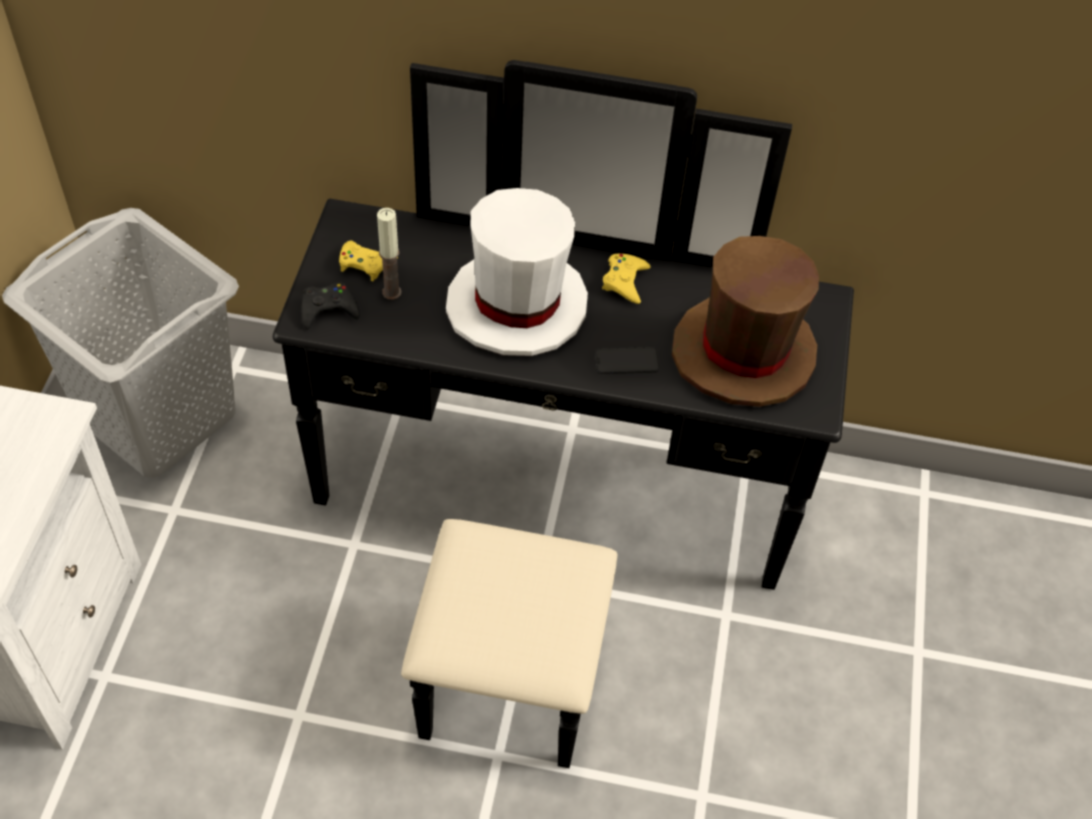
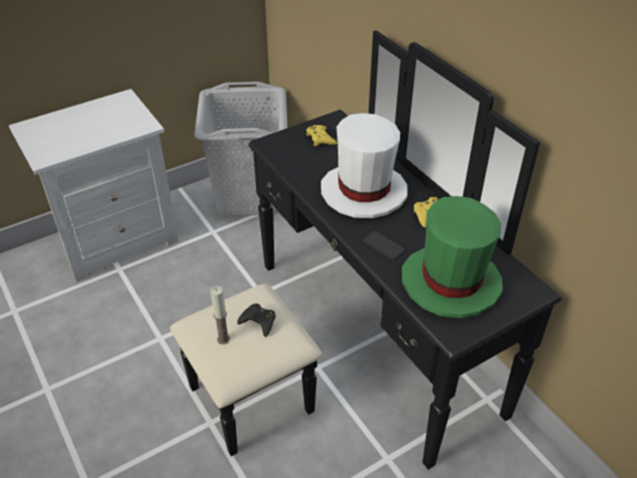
camera: 50 degrees right, 10 degrees down
black game controller [301,282,360,330] -> black game controller moved to [237,303,275,337]
candle [377,208,402,300] -> candle moved to [210,286,230,344]
brown hat [672,236,819,407] -> green hat [401,196,503,318]

